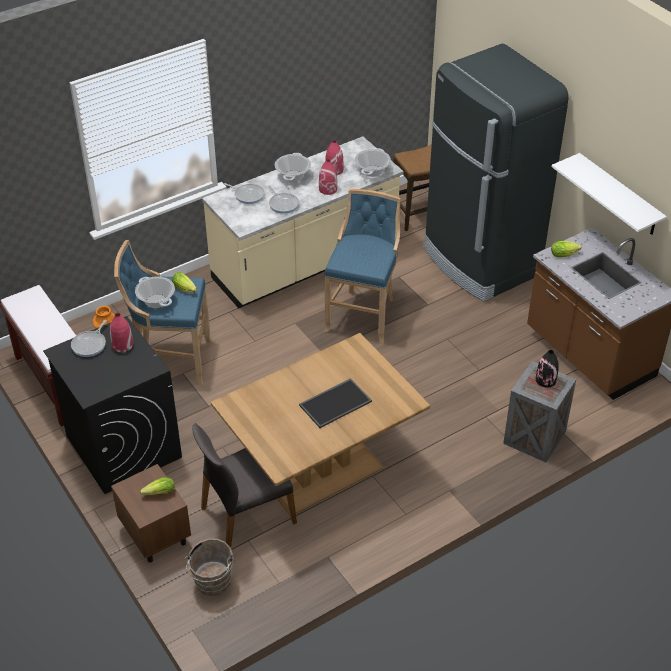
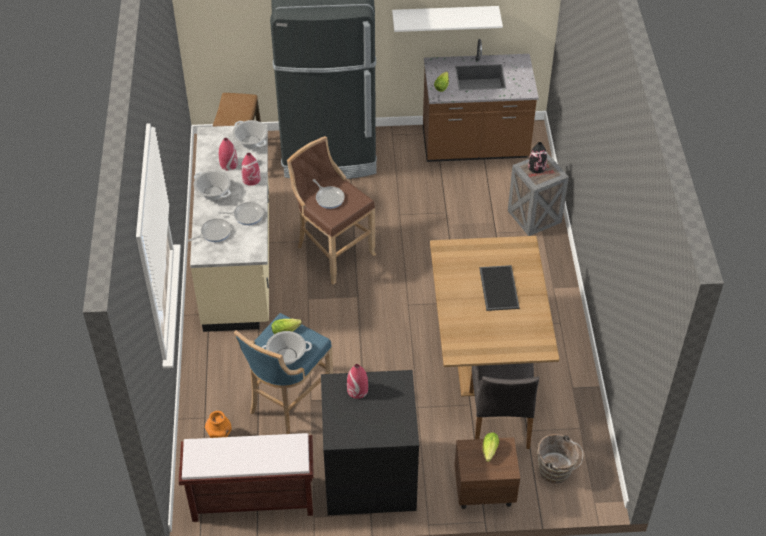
camera: 60 degrees left, 5 degrees up
frying pan [71,320,107,357] -> frying pan moved to [313,179,345,209]
blue stool [324,189,401,344] -> brown stool [287,136,376,285]

